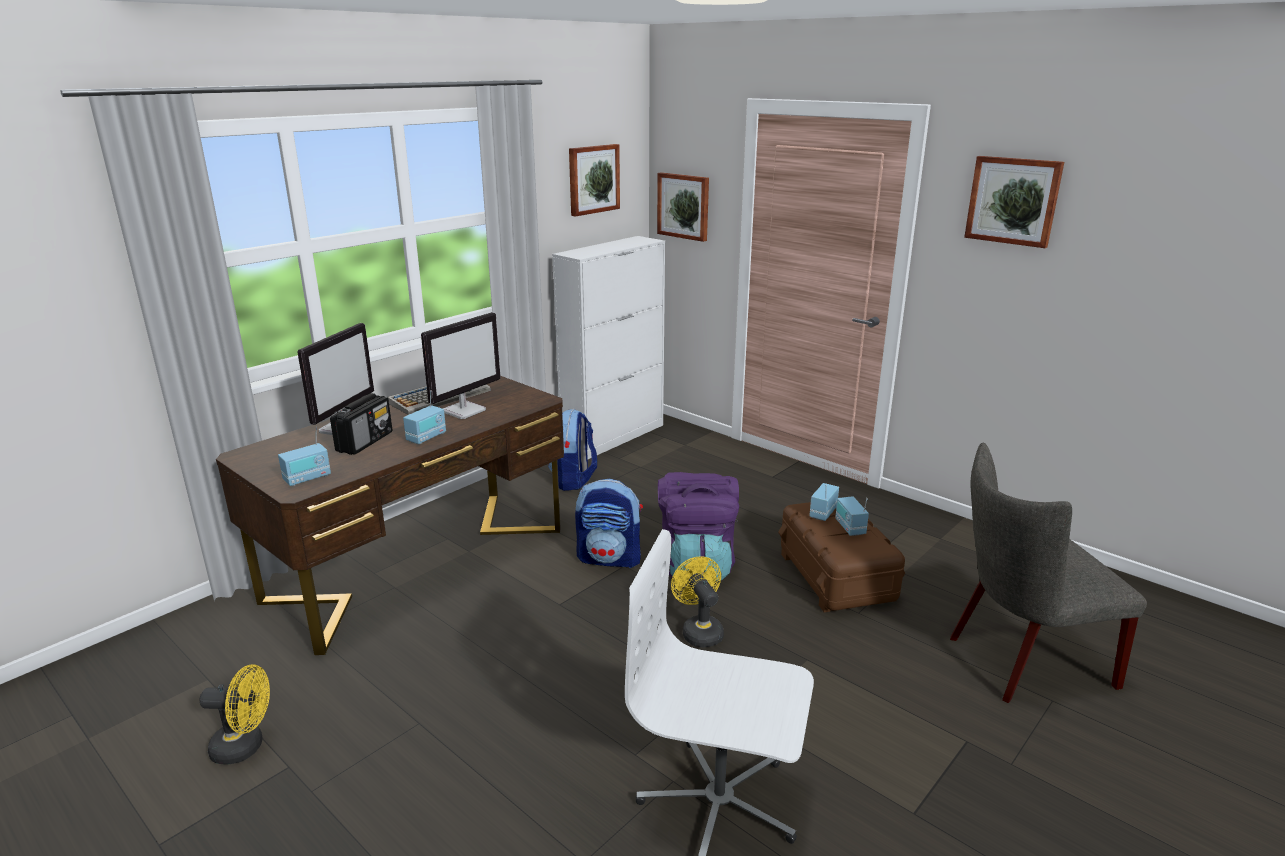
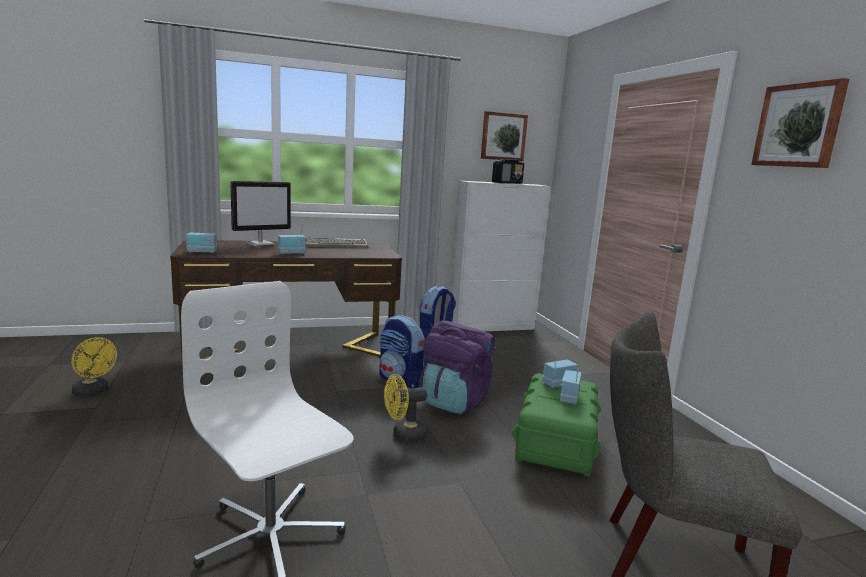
camera: 30 degrees right, 10 degrees down
radio [330,393,392,455] -> radio moved to [492,159,524,184]
monitor [421,312,501,419] -> none
picture [657,172,709,242] -> none
yellow fan [671,556,724,647] -> yellow fan turned 120 degrees counterclockwise [384,374,427,443]
brown storage box [778,502,905,612] -> green storage box [512,373,601,477]

